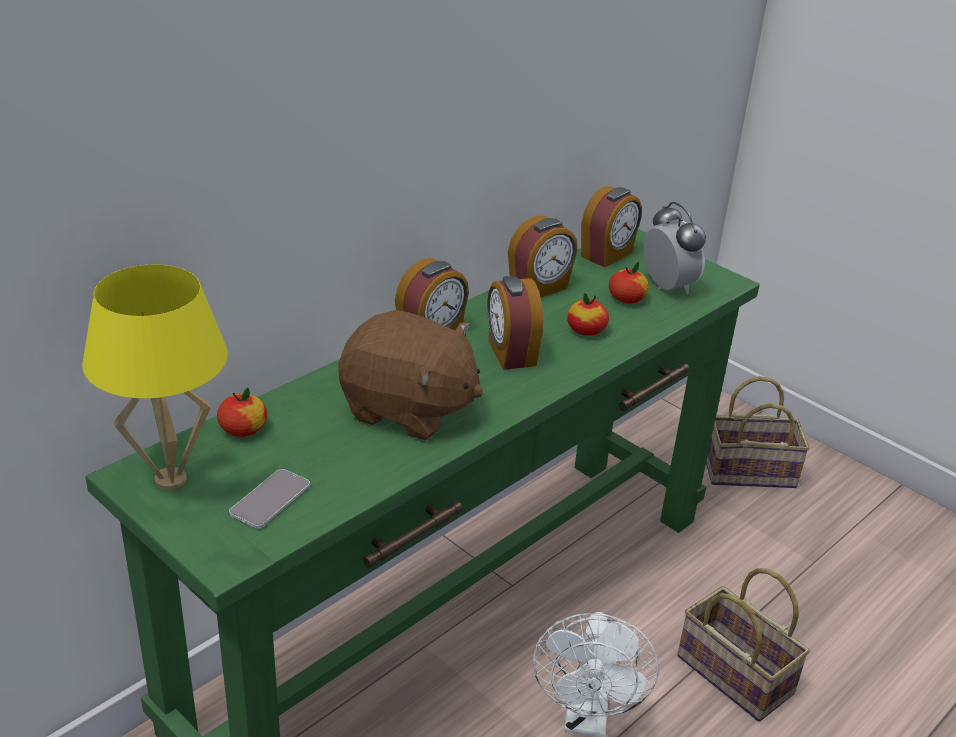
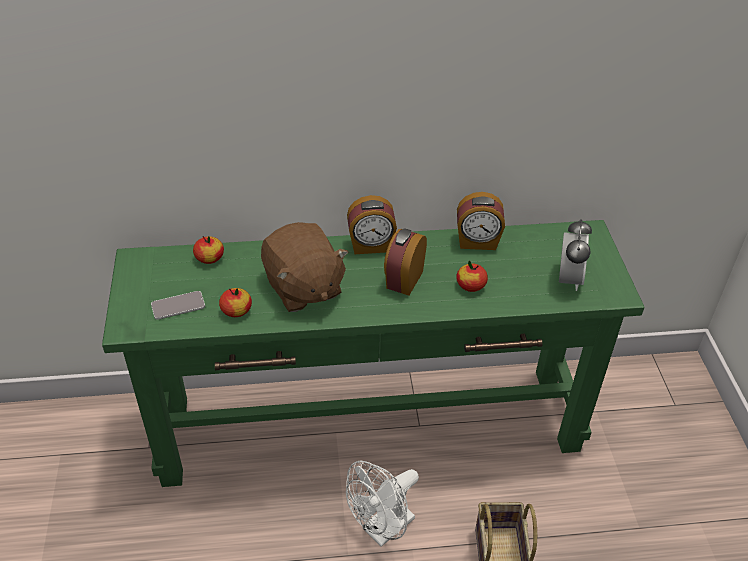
camera: 40 degrees right, 10 degrees up
yellow table lamp [82,264,228,490] -> none
alarm clock [581,186,642,268] -> none
apple [609,262,649,303] -> apple moved to [219,288,252,317]
basket [706,376,810,488] -> none

